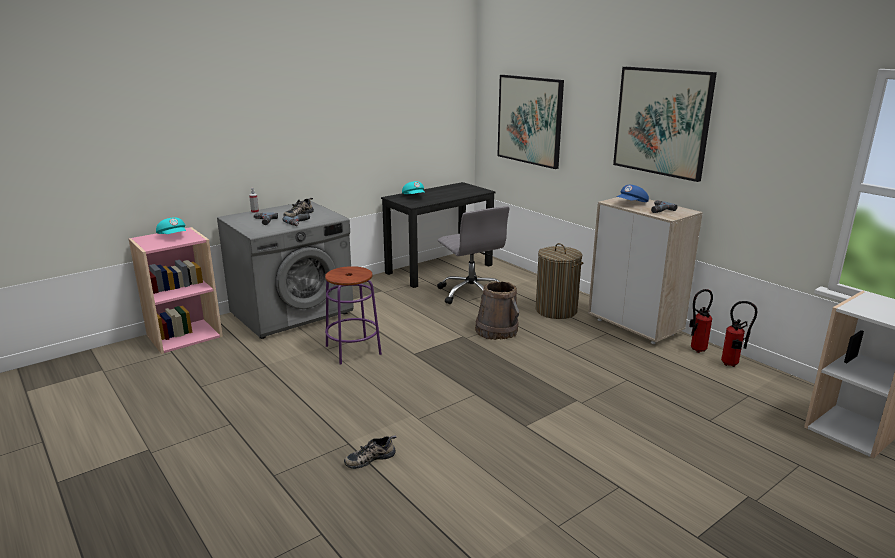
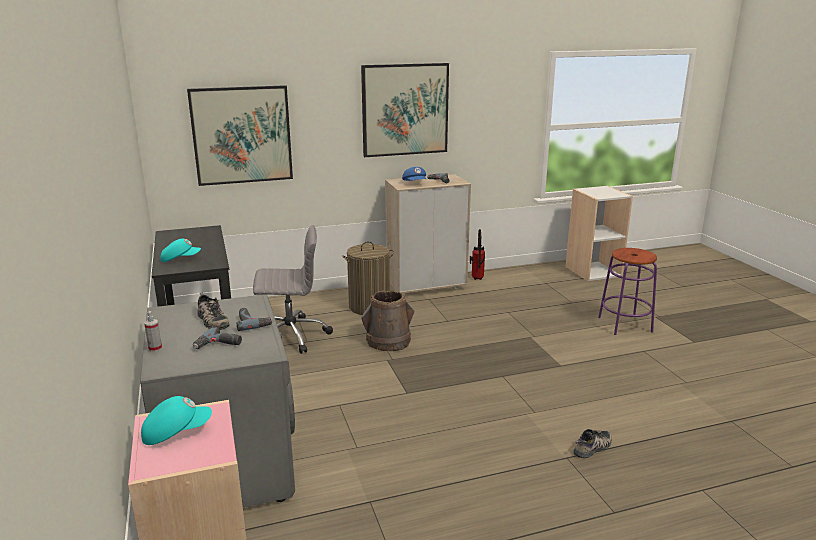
camera: 70 degrees left, 0 degrees up
purple stool [325,266,382,365] -> purple stool moved to [598,248,657,335]
shoe [344,435,397,469] -> shoe turned 120 degrees counterclockwise [574,429,612,458]
fire extinguisher [721,301,757,367] -> none

